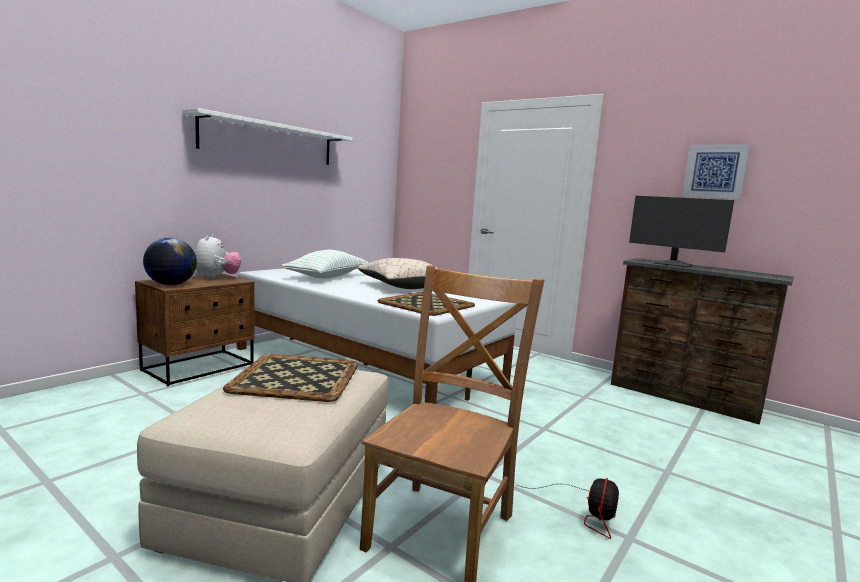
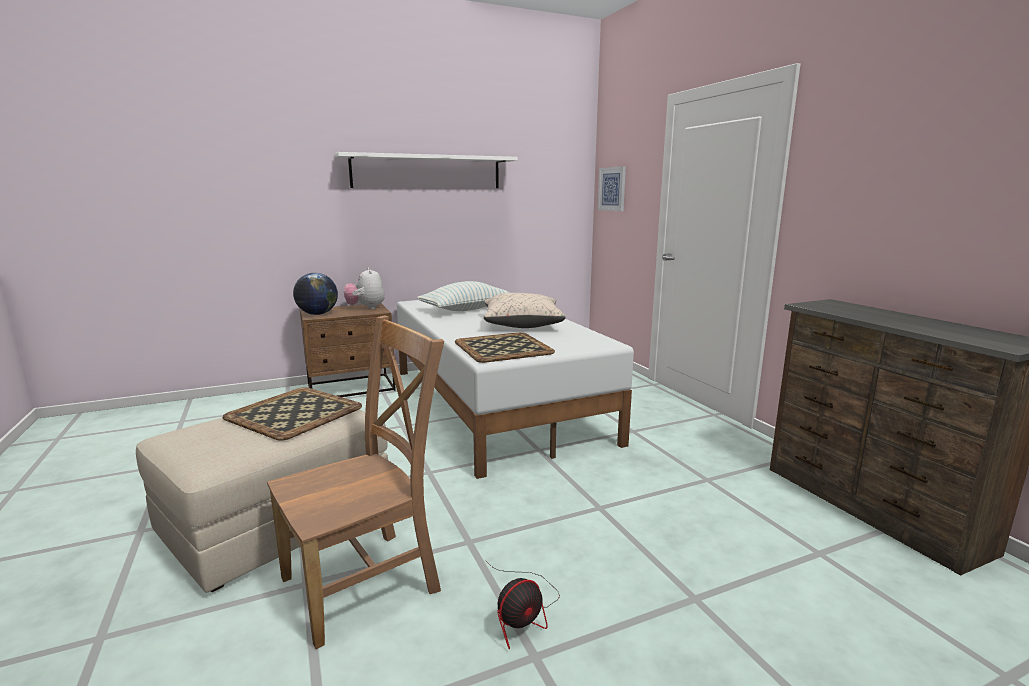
camera: 30 degrees right, 5 degrees up
plush toy [195,235,241,279] -> plush toy turned 135 degrees clockwise [344,267,385,309]
monitor [629,196,734,268] -> none
picture [682,144,750,200] -> picture moved to [598,166,626,211]

